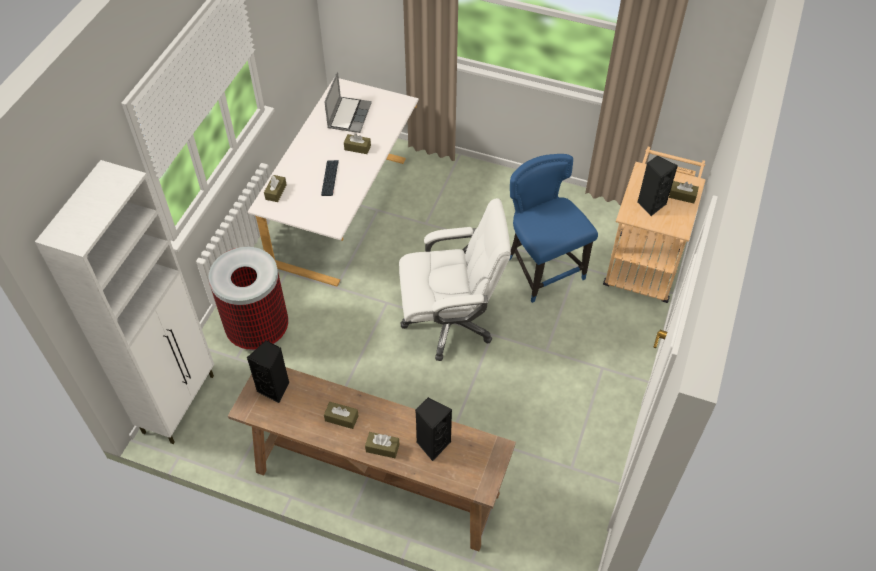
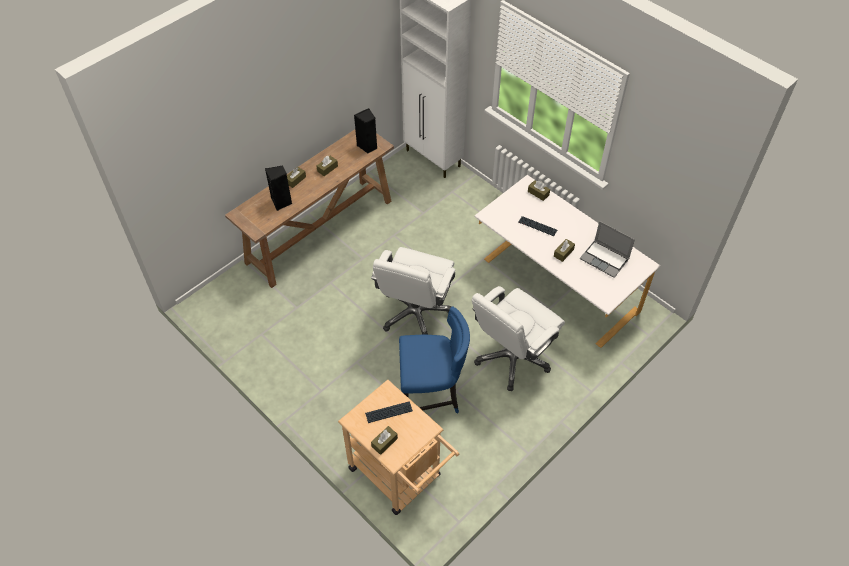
camera: 115 degrees right, 0 degrees up
trash can [208,247,288,351] -> none
black speaker [637,156,678,216] -> keyboard [365,401,413,423]
none -> white office chair [472,286,565,391]

